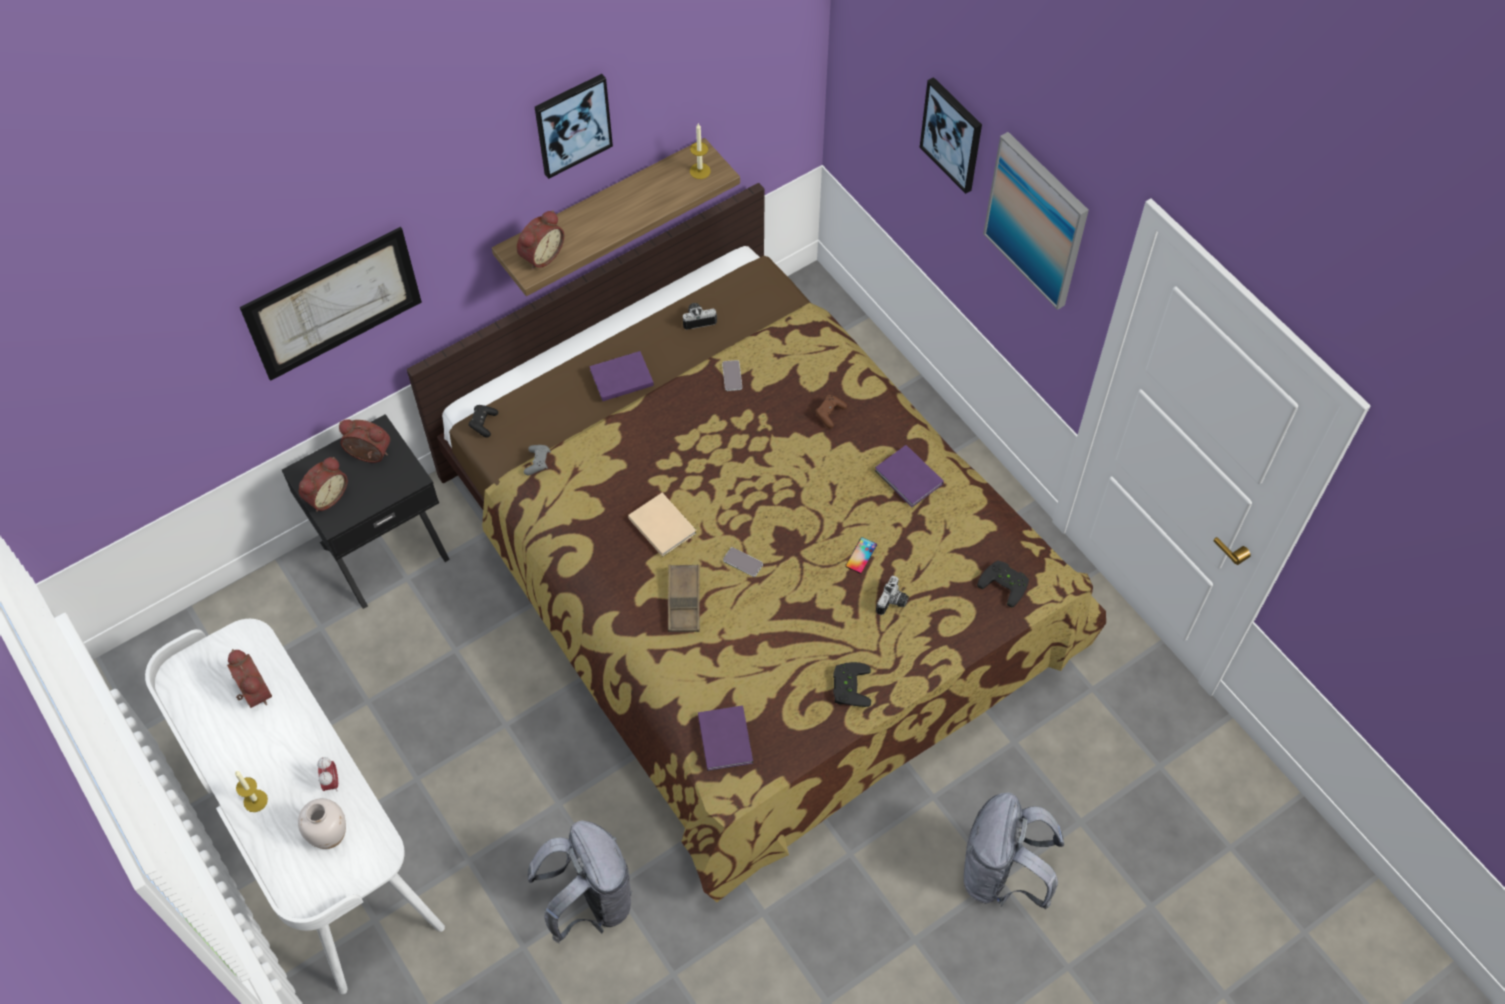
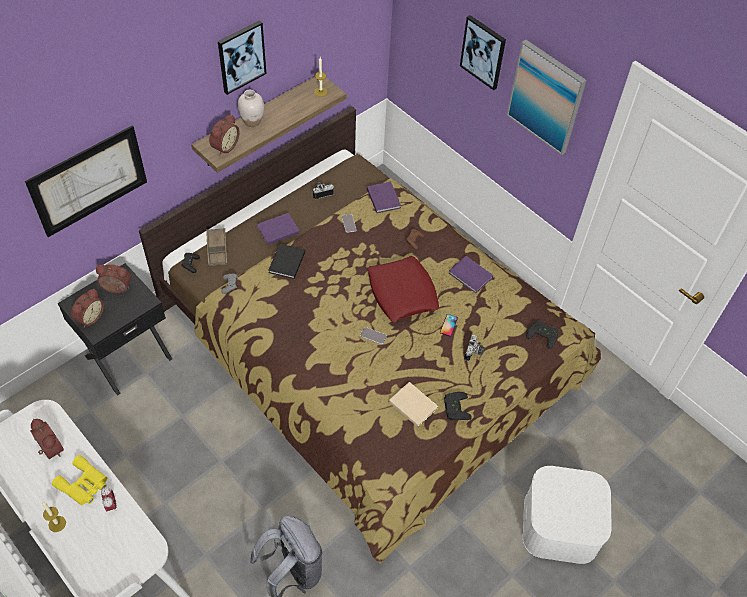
camera: 10 degrees left, 5 degrees down
white vase [298,798,346,849] -> white vase moved to [238,90,264,127]
beige book [628,493,697,557] -> beige book moved to [389,382,438,427]
brown tray [668,565,700,632] -> brown tray moved to [206,228,228,267]
purple book [698,705,753,771] -> purple book moved to [367,182,401,213]
grey backpack [964,792,1064,910] -> white storage box [523,466,612,564]
none -> yellow binoculars [52,455,107,505]
none -> black book [268,244,305,279]
none -> red pillow [367,256,439,322]

